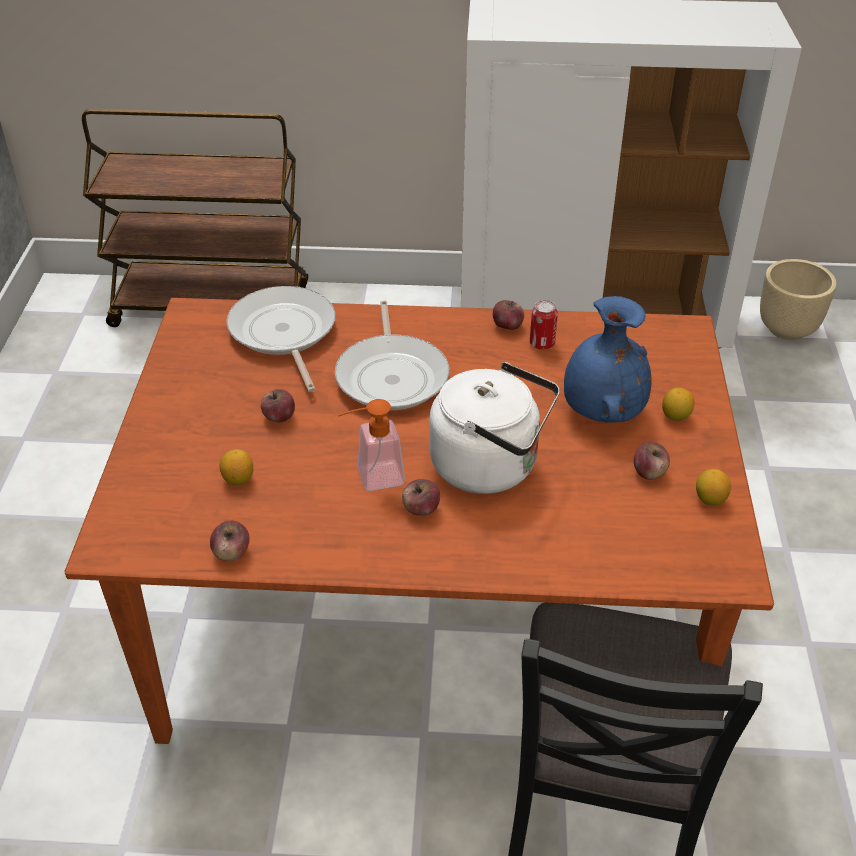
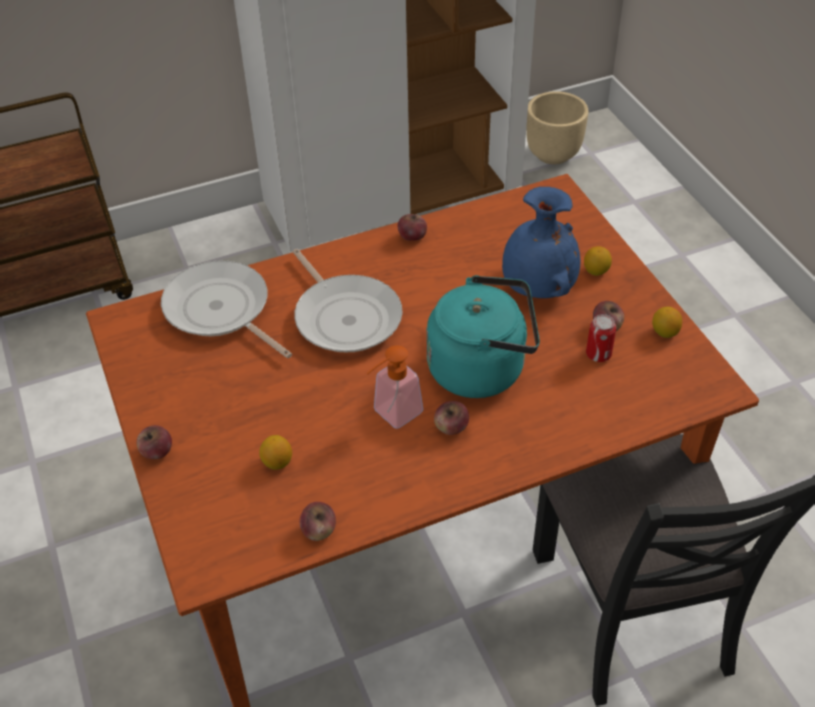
camera: 25 degrees left, 5 degrees up
apple [261,389,295,423] -> apple moved to [137,425,172,459]
white kettle [429,362,560,494] -> turquoise kettle [426,275,540,398]
can [530,300,558,350] -> can moved to [586,314,616,362]

